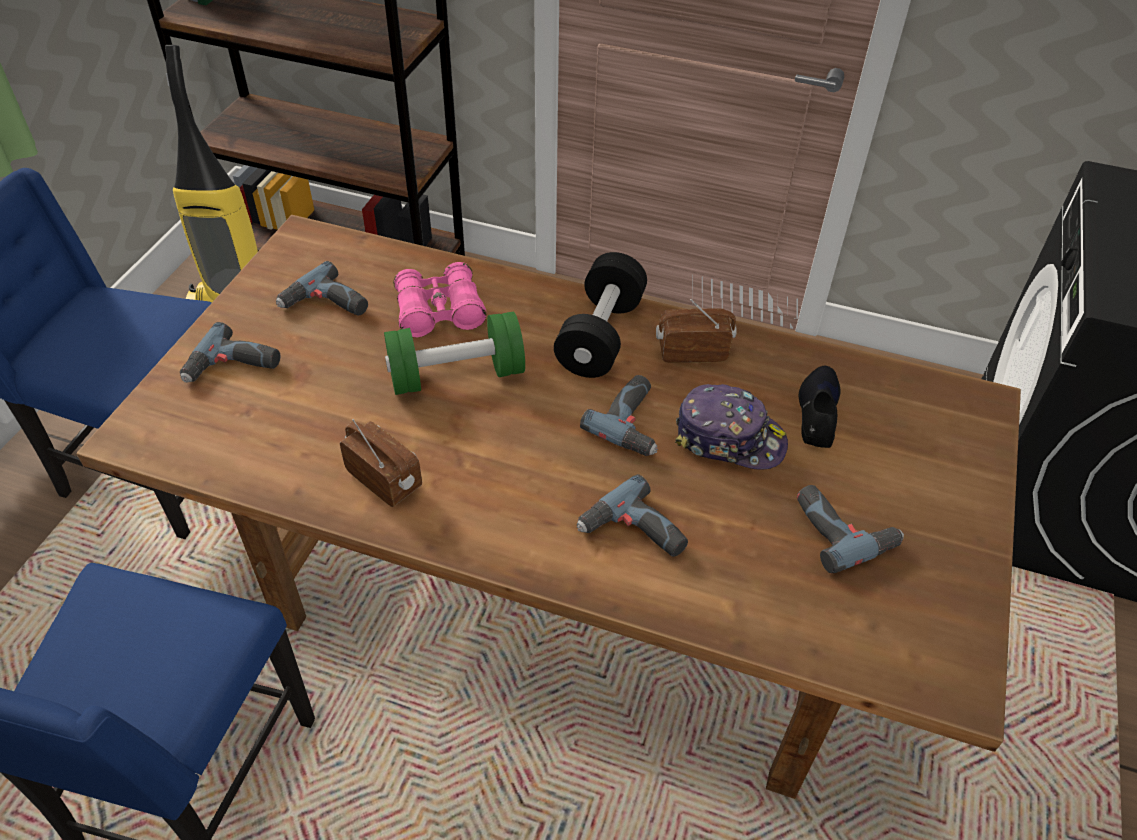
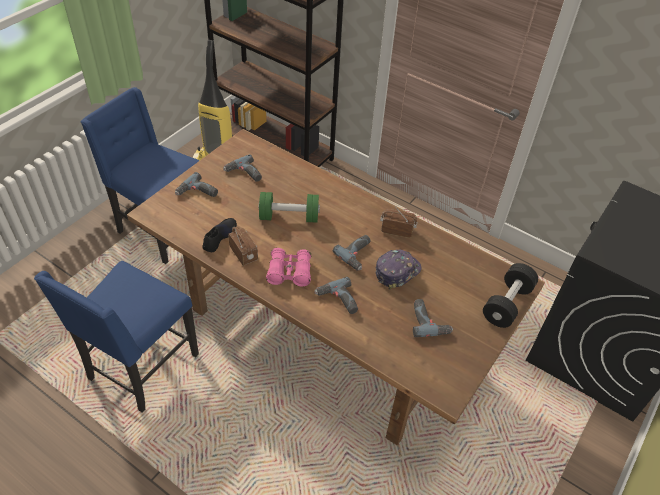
camera: 15 degrees right, 0 degrees up
pink binoculars [393,262,486,338] -> pink binoculars moved to [266,248,312,287]
black dumbbell [554,252,647,378] -> black dumbbell moved to [483,263,538,328]
cap [675,384,788,470] -> cap turned 75 degrees counterclockwise [375,249,421,289]
black shoe [798,366,841,448] -> black shoe moved to [202,218,237,252]

